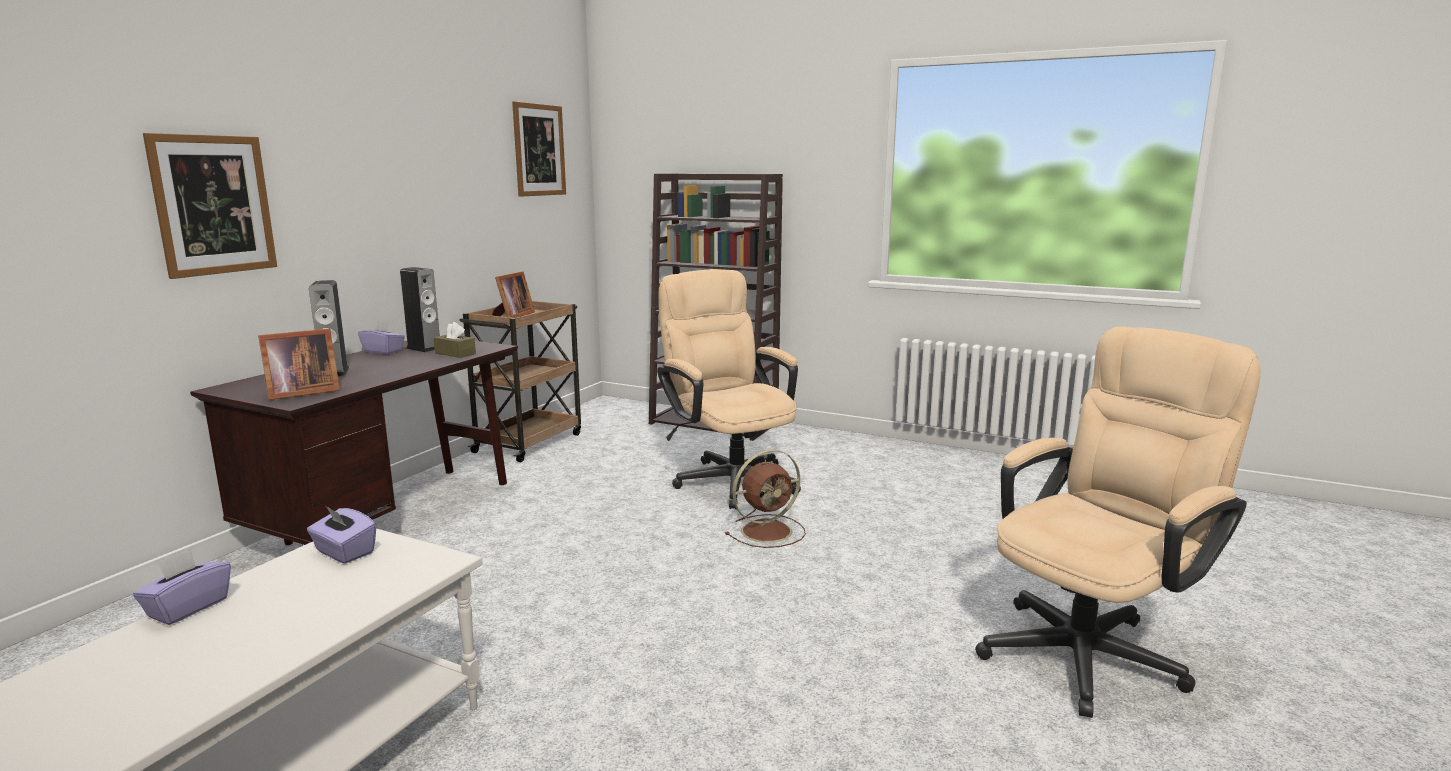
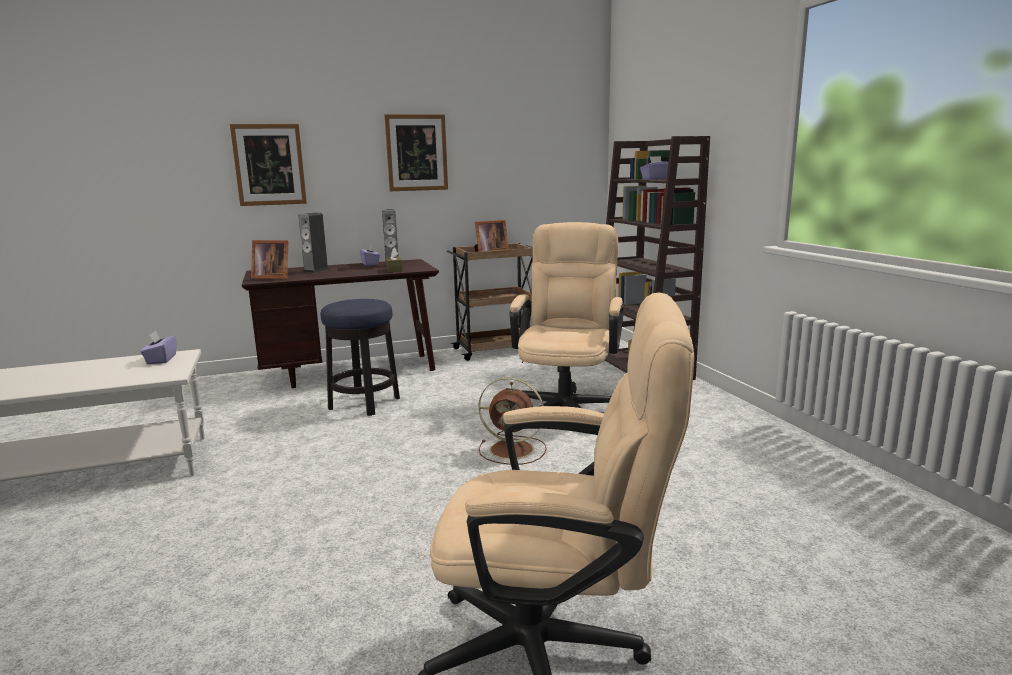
camera: 45 degrees right, 0 degrees up
purple tissue box [133,549,231,625] -> purple tissue box moved to [640,156,668,180]
picture [512,101,566,197] -> picture moved to [385,114,448,191]
none -> stool [321,299,400,416]

